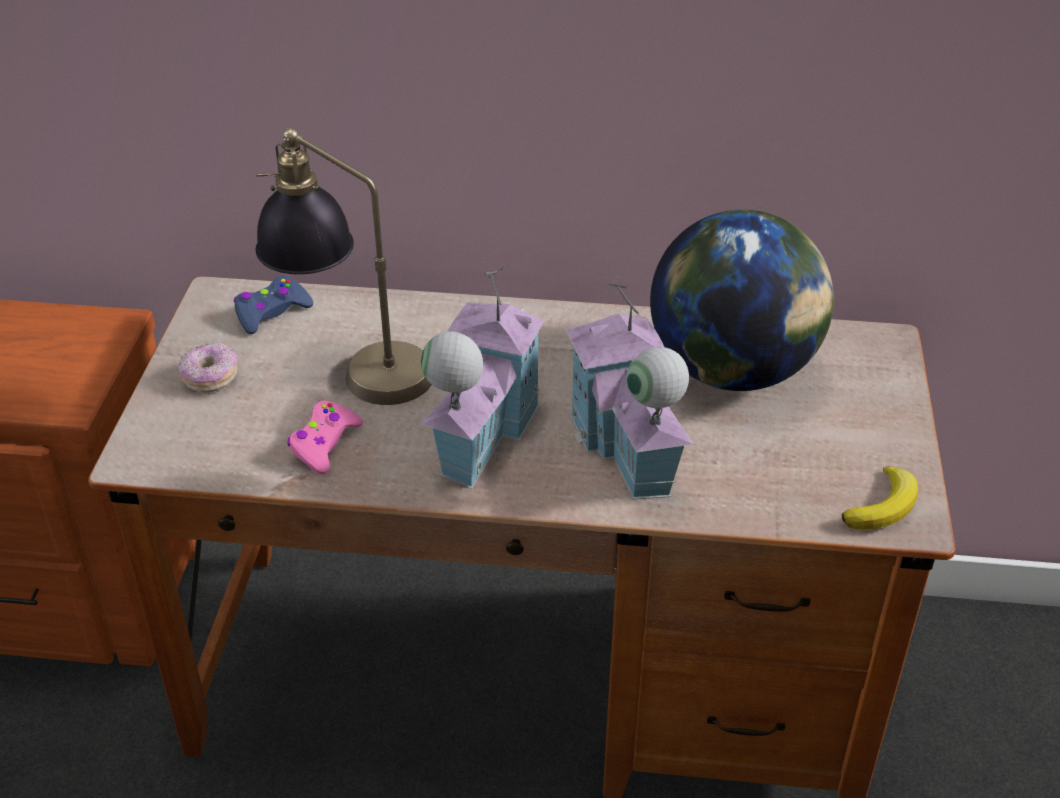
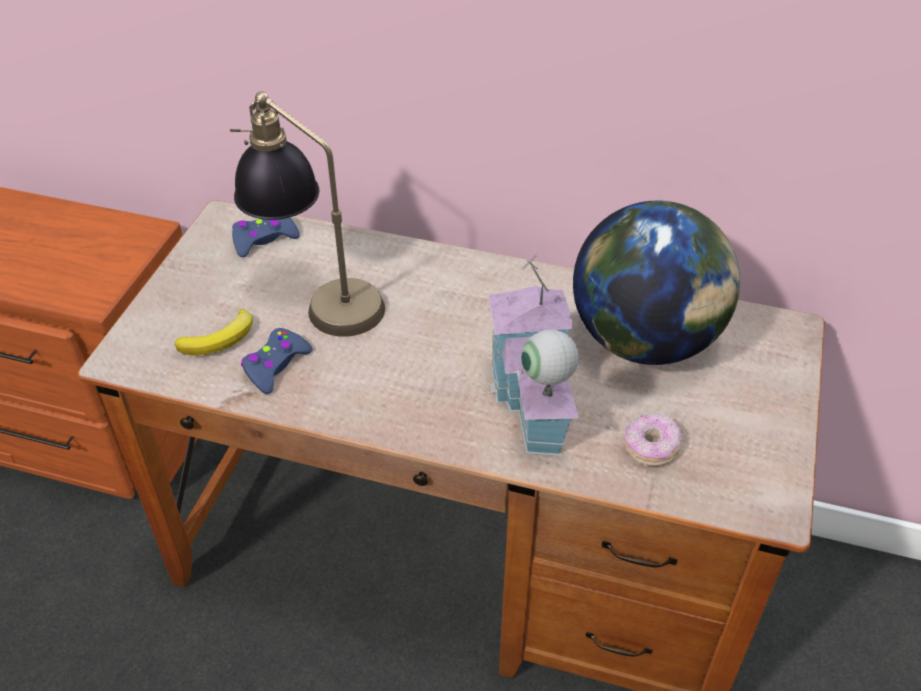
camera: 10 degrees right, 5 degrees up
donut [178,343,237,393] -> donut moved to [624,414,682,466]
pink game controller [287,400,363,474] -> blue game controller [241,328,312,394]
toy house [420,265,544,489] -> none
banana [842,466,918,530] -> banana moved to [174,309,253,355]

